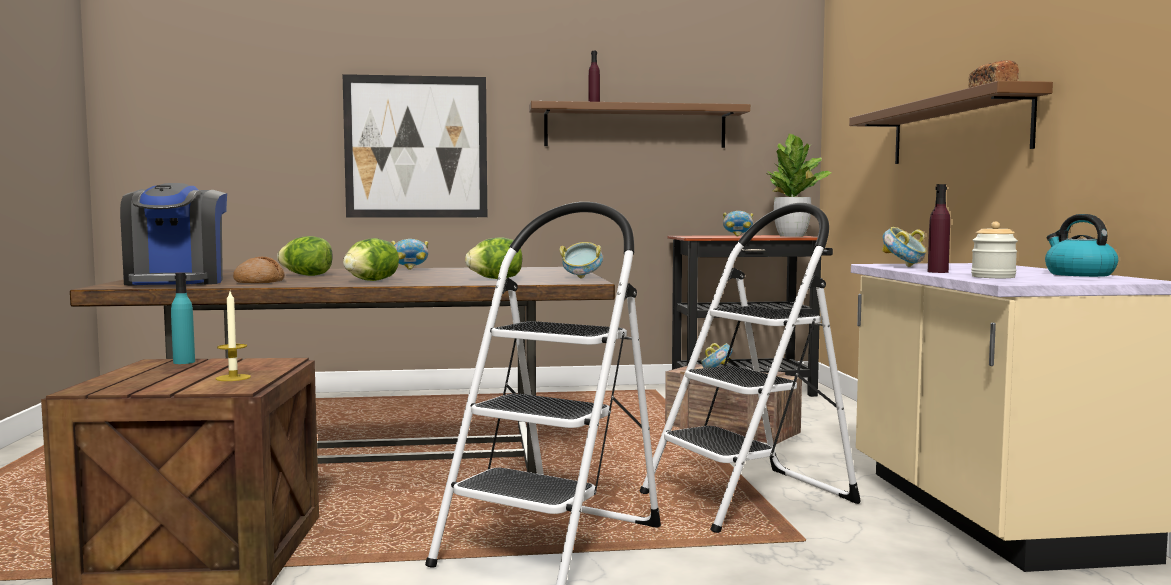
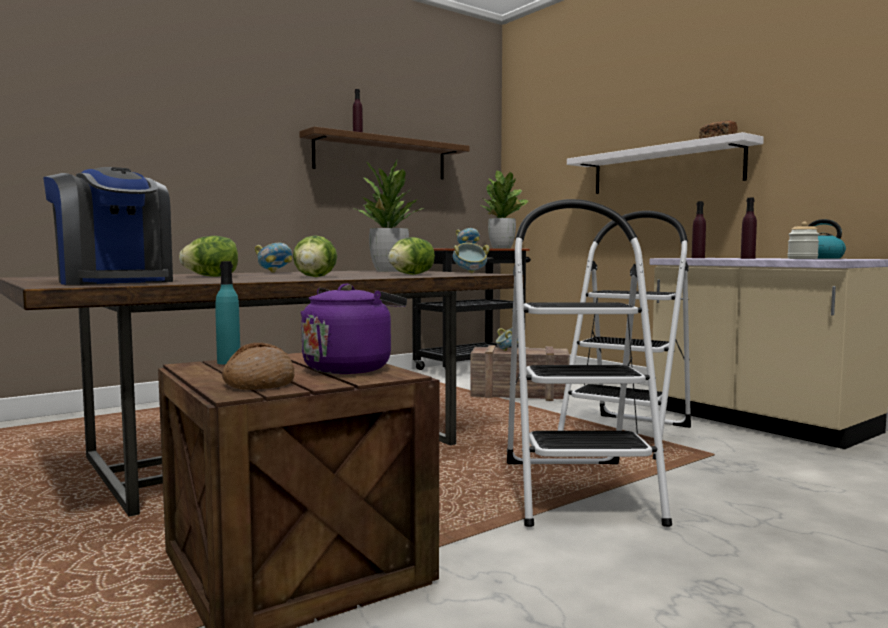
camera: 30 degrees left, 0 degrees up
candle [216,291,251,381] -> purple kettle [301,283,407,374]
bread [233,256,285,283] -> bread moved to [222,342,294,390]
picture [342,74,487,217] -> none
brown shelf [849,81,1053,164] -> white shelf [567,132,764,194]
bowl [882,227,927,267] -> purple bottle [692,201,706,258]
none -> potted plant [354,159,424,272]

